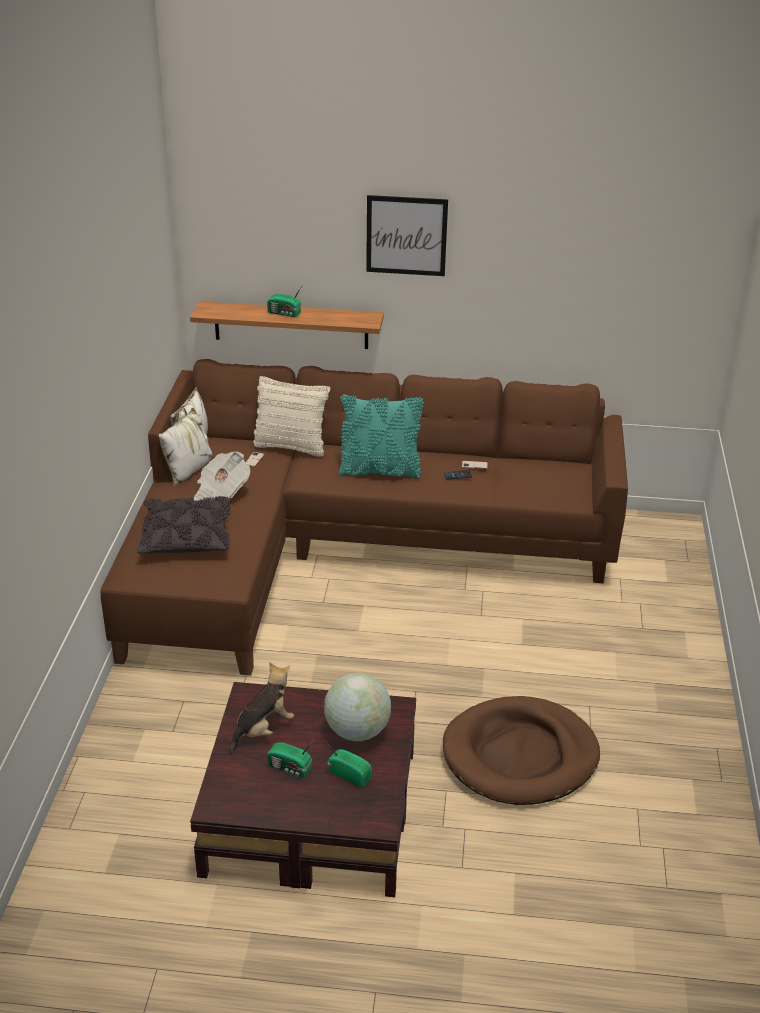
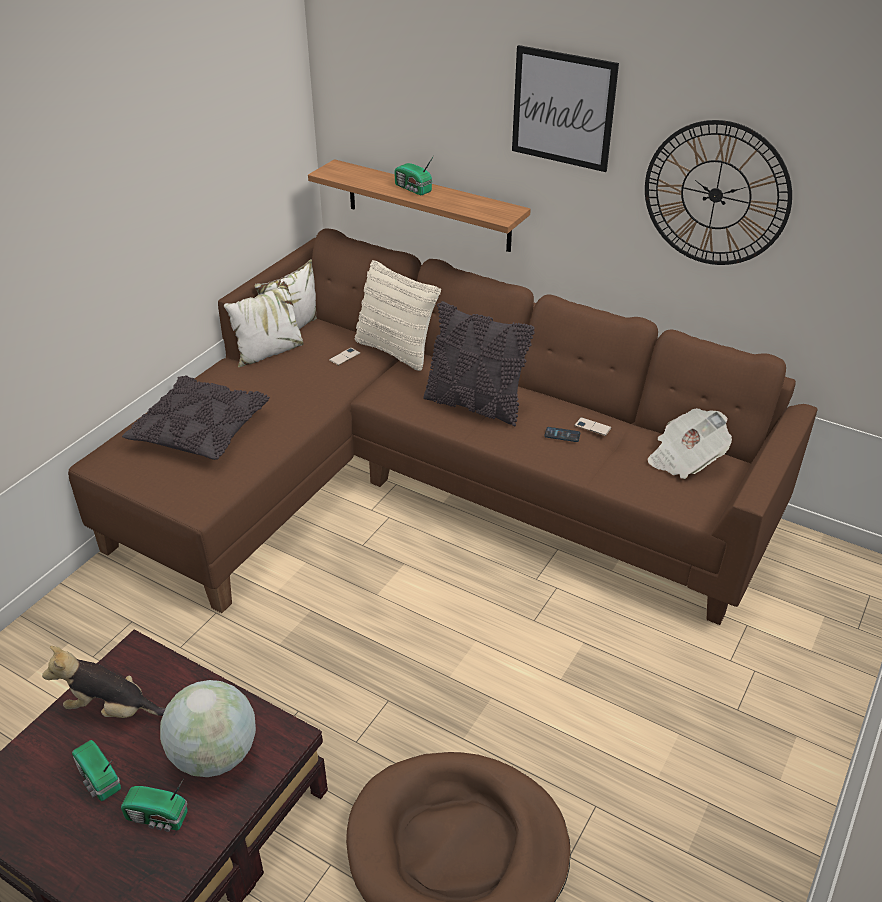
camera: 25 degrees right, 5 degrees up
newspaper [194,451,250,501] -> newspaper moved to [647,408,732,479]
plush toy [229,663,294,755] -> plush toy turned 150 degrees counterclockwise [42,646,166,718]
radio [325,740,372,788] -> radio turned 135 degrees clockwise [121,779,188,832]
turquoise pillow [339,394,424,478] -> black pillow [423,301,535,427]
none -> wall clock [645,120,792,265]

